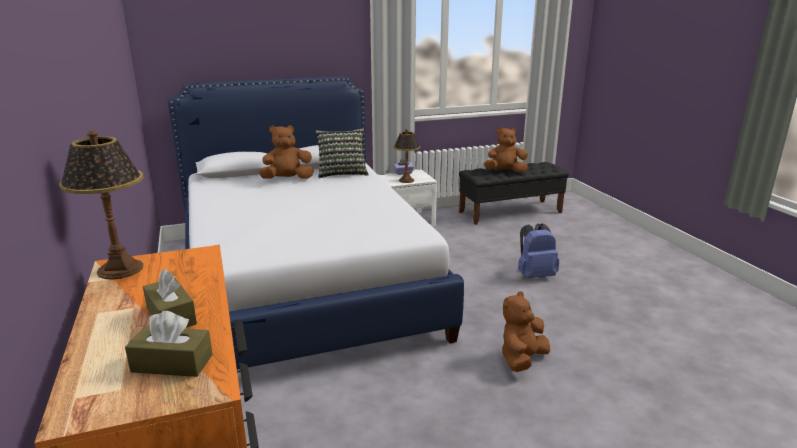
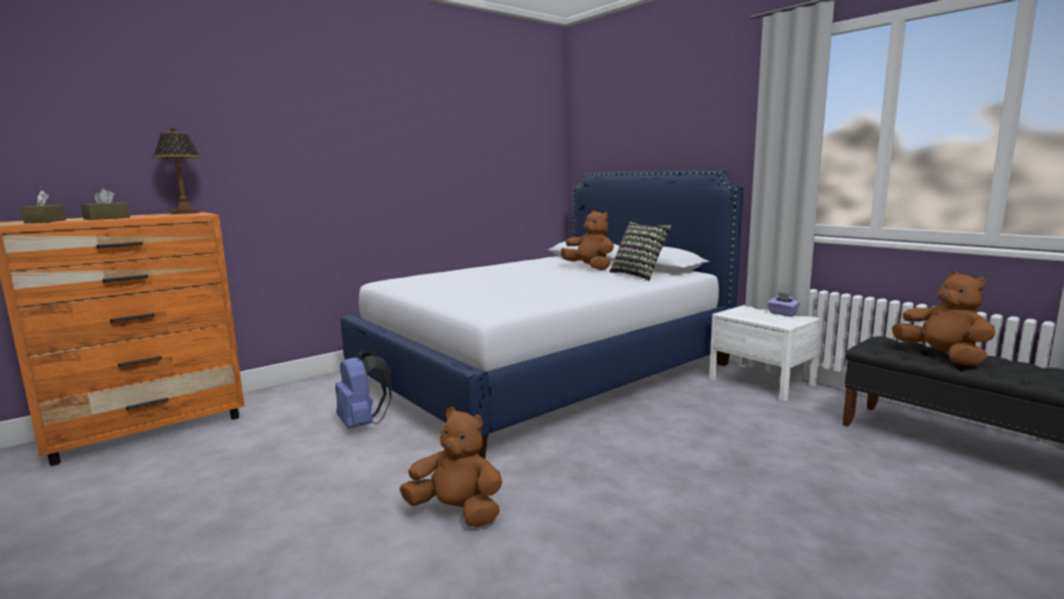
camera: 70 degrees right, 10 degrees down
table lamp [393,129,420,183] -> none
blue backpack [518,223,559,278] -> blue backpack moved to [335,351,392,429]

